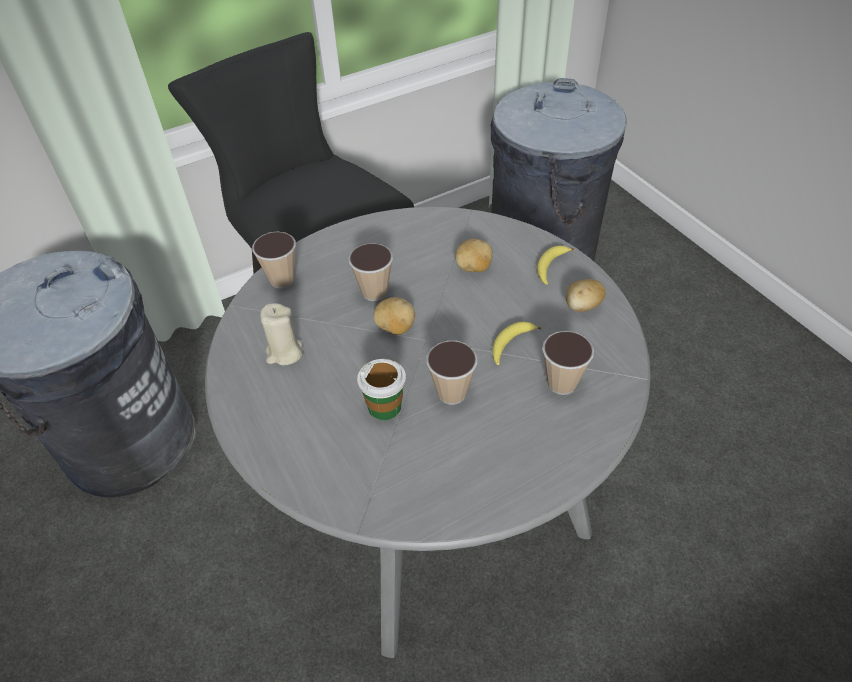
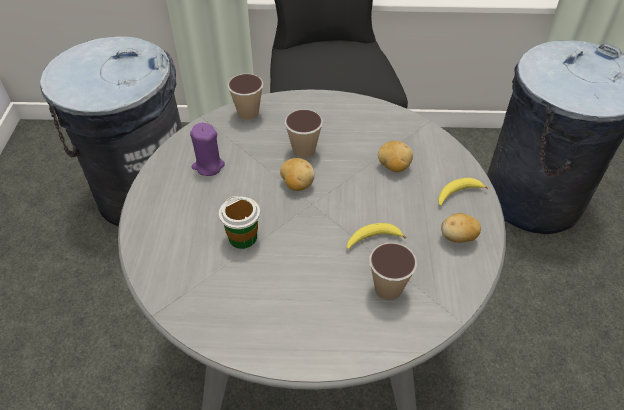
camera: 30 degrees right, 0 degrees up
beige candle [260,303,303,366] -> purple candle [190,123,225,176]
cup [426,341,477,405] -> none

